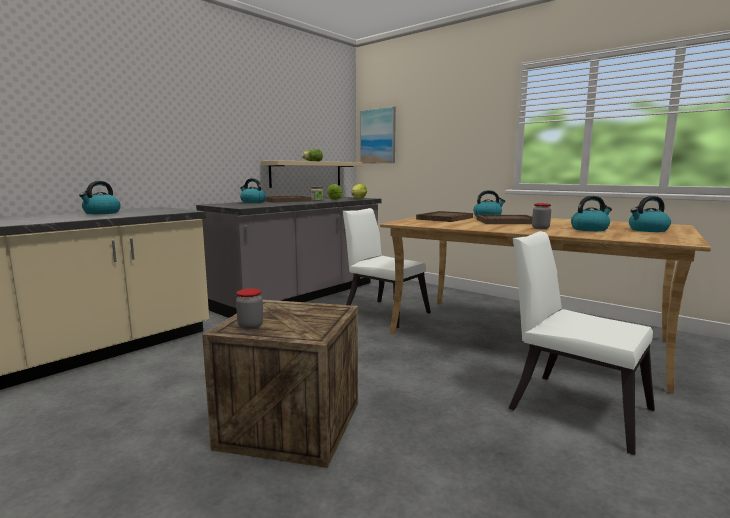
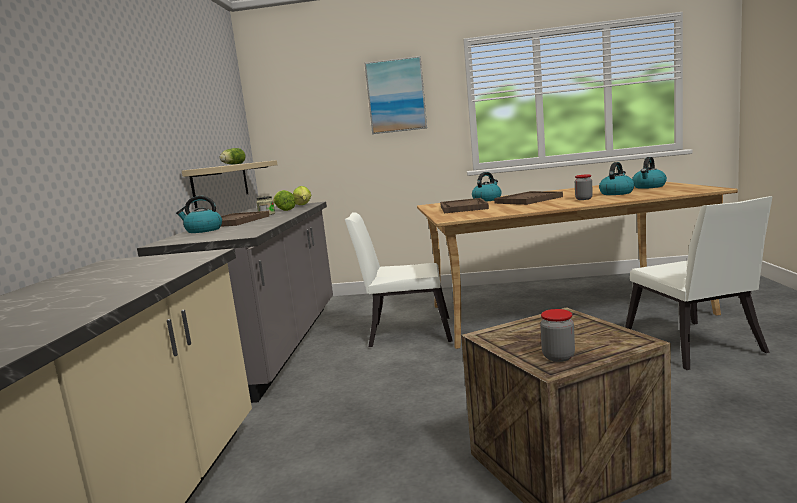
camera: 35 degrees left, 0 degrees up
kettle [79,181,121,214] -> none
picture [360,106,396,164] -> picture moved to [365,56,427,134]
white chair [508,231,655,455] -> white chair turned 105 degrees counterclockwise [625,196,773,370]

